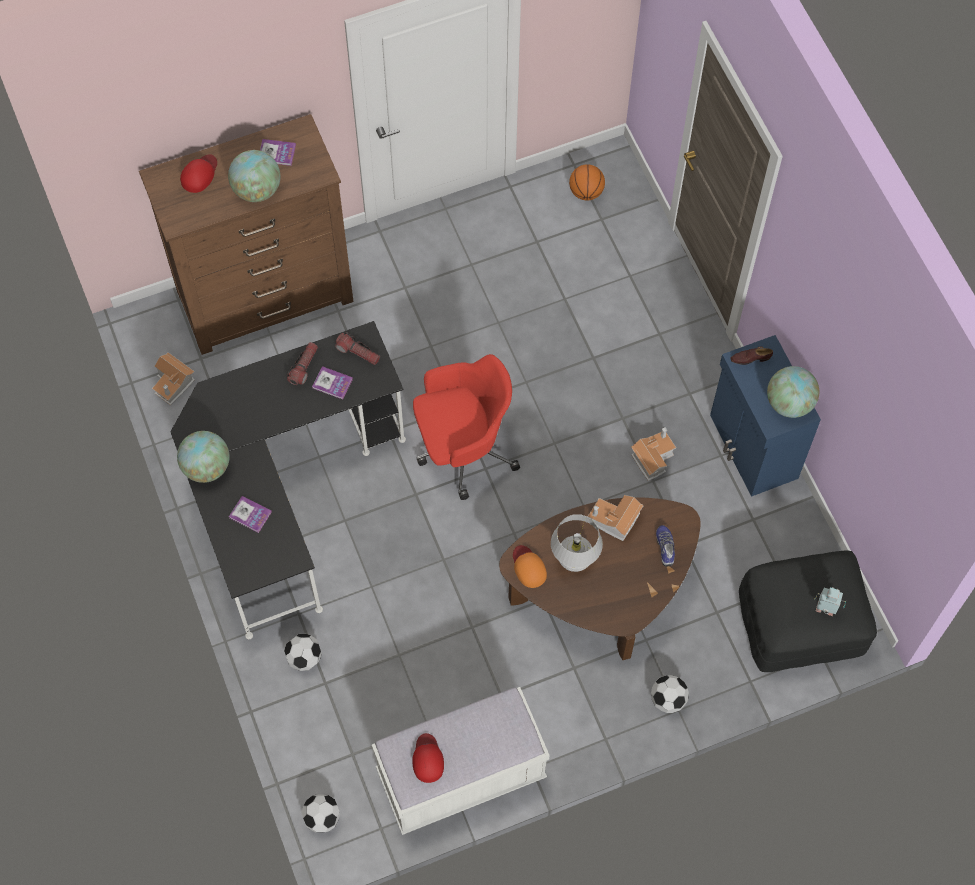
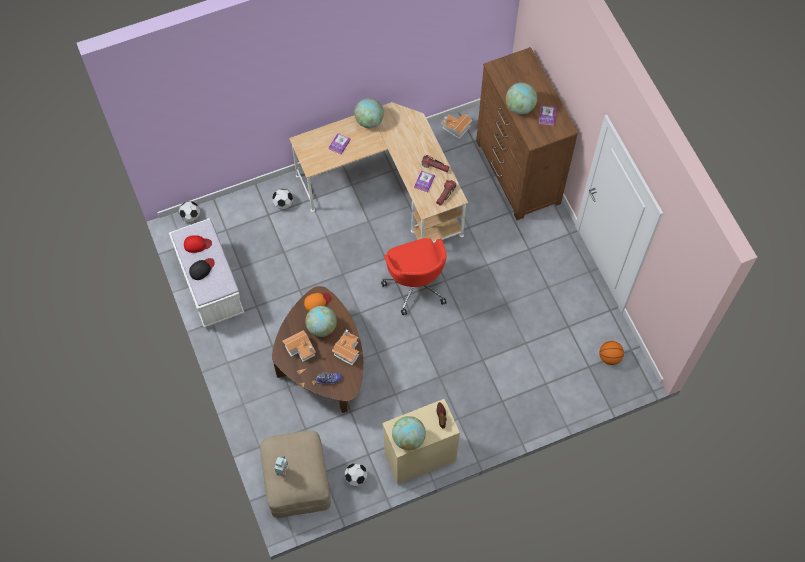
camera: 90 degrees right, 0 degrees up
black desk [170,321,406,639] -> beige desk [289,102,468,243]
red cap [180,154,217,193] -> none
white table lamp [551,514,603,572] -> globe [305,306,337,337]
toy house [631,427,676,481] -> toy house moved to [283,330,316,362]
football [651,675,689,713] -> football moved to [345,463,368,486]
blue cabinet [710,335,821,497] -> beige cabinet [382,399,460,484]
black ottoman [739,550,877,672] -> beige ottoman [260,431,331,518]
none -> black cap [189,258,215,280]

